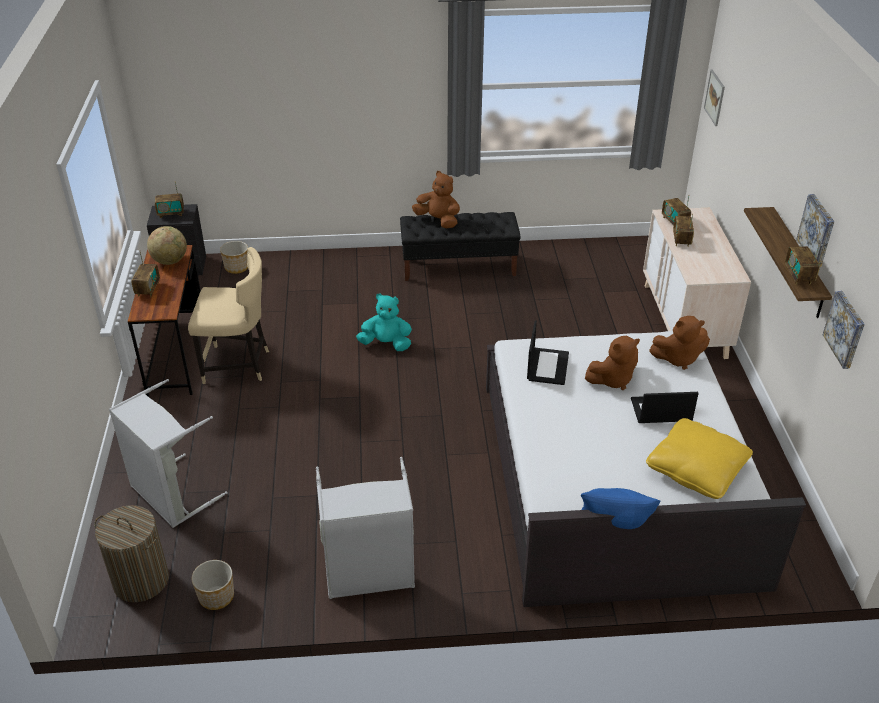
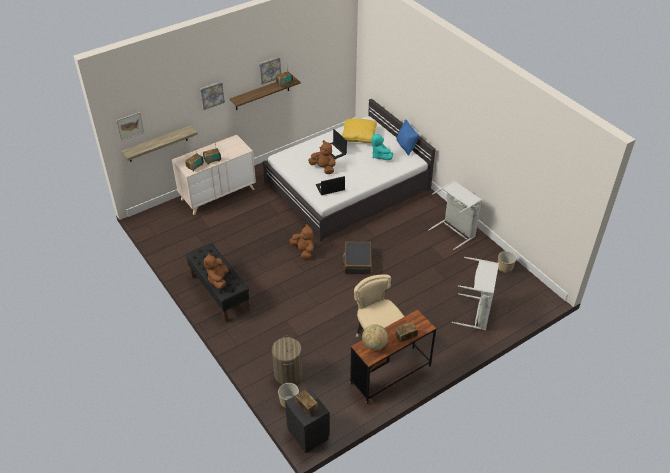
camera: 120 degrees left, 5 degrees up
laundry basket [94,505,169,602] -> laundry basket moved to [272,335,302,385]
turquoise plush toy [356,293,412,351] -> turquoise plush toy moved to [371,133,393,160]
brown plush toy [649,316,710,370] -> brown plush toy moved to [289,224,313,259]
picture [823,291,865,369] -> picture moved to [200,81,225,110]
none -> shelf [121,125,198,162]
none -> black suitcase [343,241,372,275]

